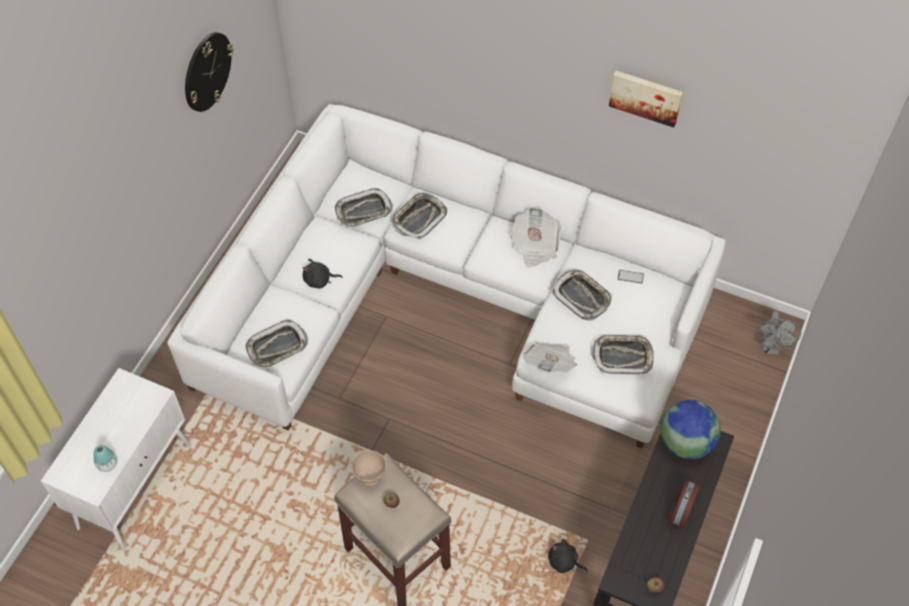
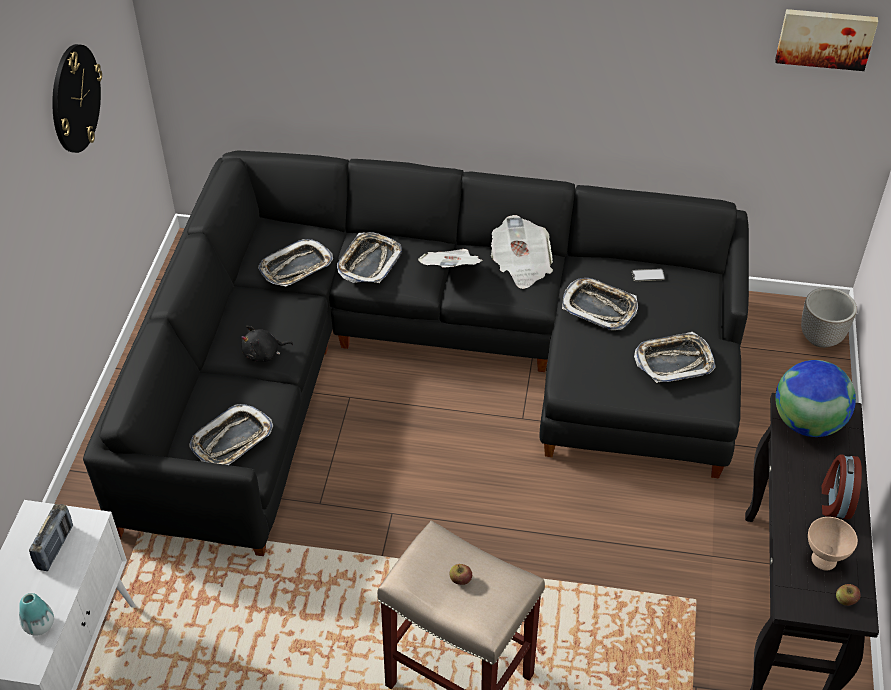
camera: 15 degrees left, 10 degrees down
white sofa [167,104,726,448] -> black sofa [83,150,749,556]
beige bowl [352,450,386,486] -> beige bowl moved to [808,517,858,570]
newspaper [523,342,577,372] -> newspaper moved to [418,249,483,268]
black plush toy [548,539,587,573] -> none
picture [609,71,683,128] -> picture moved to [775,9,878,71]
grey fan [755,311,801,355] -> planter [801,287,857,348]
none -> radio [29,504,73,571]

